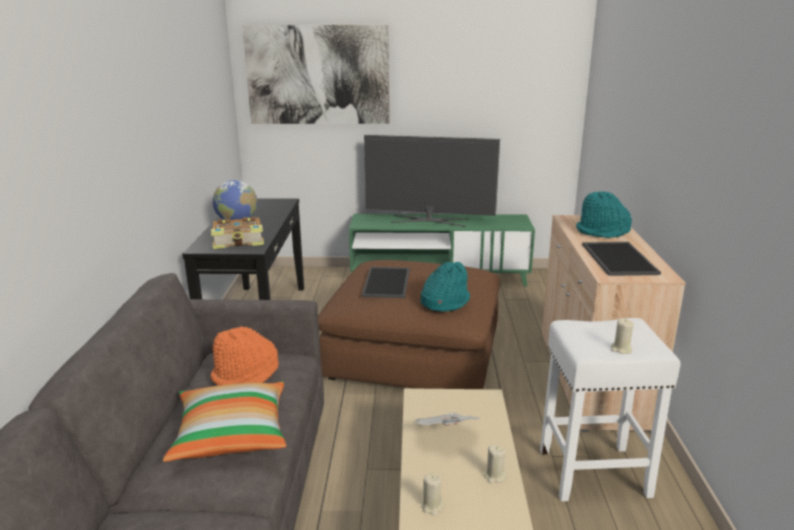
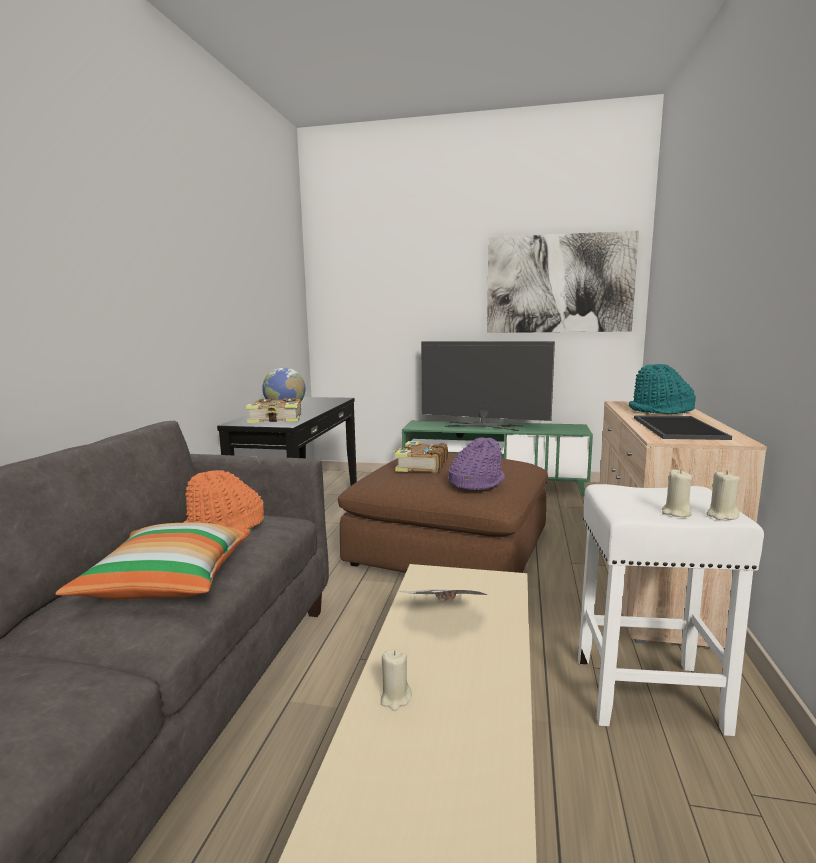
camera: 10 degrees right, 10 degrees down
picture [242,25,390,124] -> picture moved to [487,231,639,333]
tray [362,267,410,298] -> book [393,441,448,473]
turquoise hat [420,262,470,312] -> purple hat [448,437,505,490]
beige candle [484,445,506,483] -> beige candle moved to [707,471,740,520]

